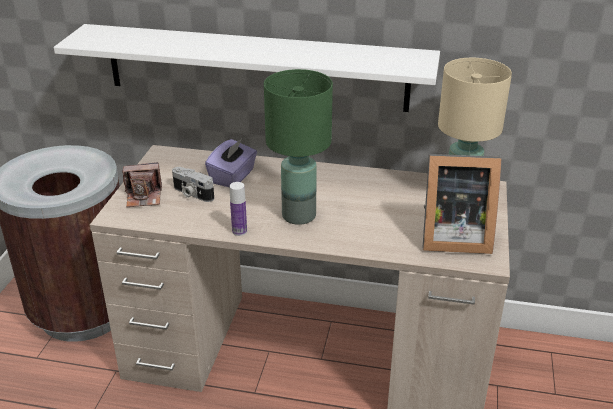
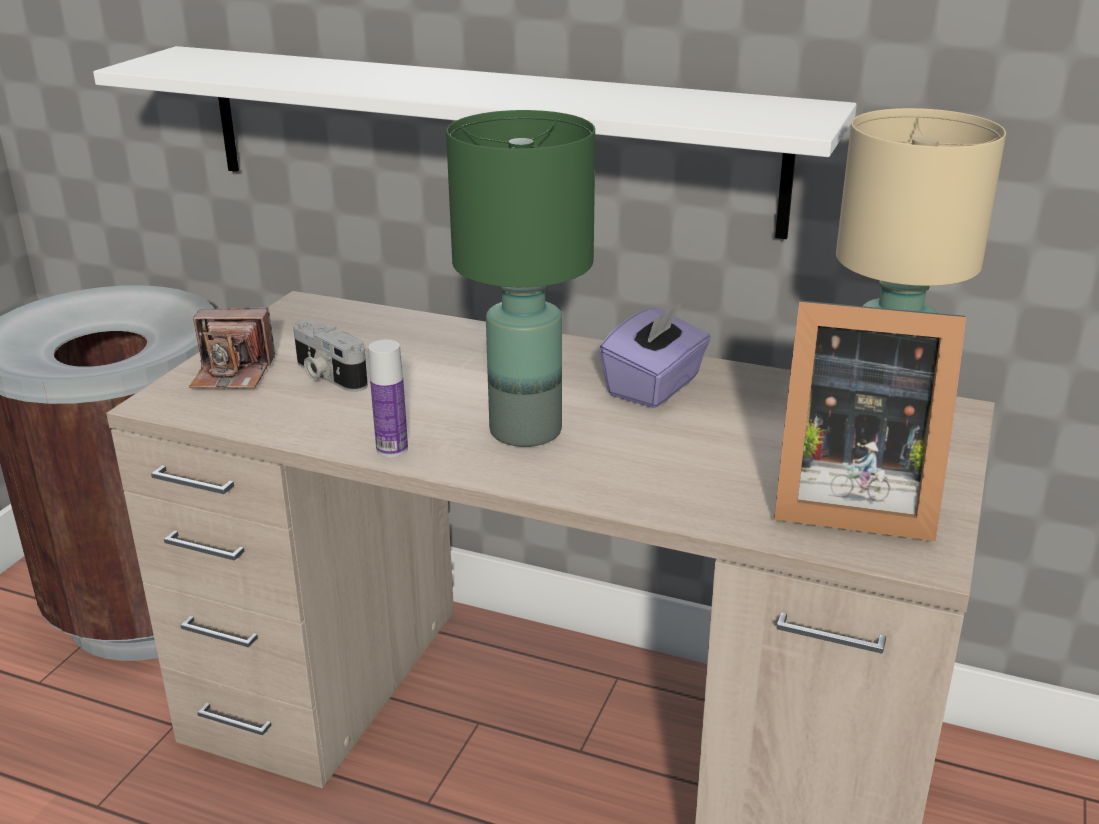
camera: 10 degrees right, 5 degrees down
purple tissue box [205,139,257,188] -> purple tissue box moved to [599,303,711,408]

